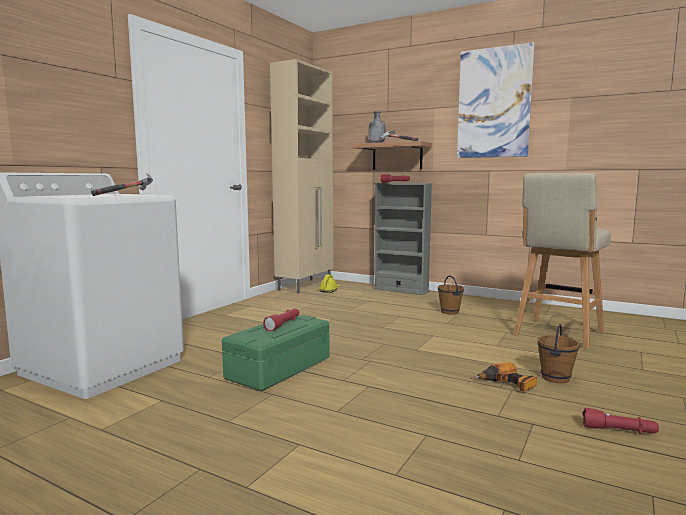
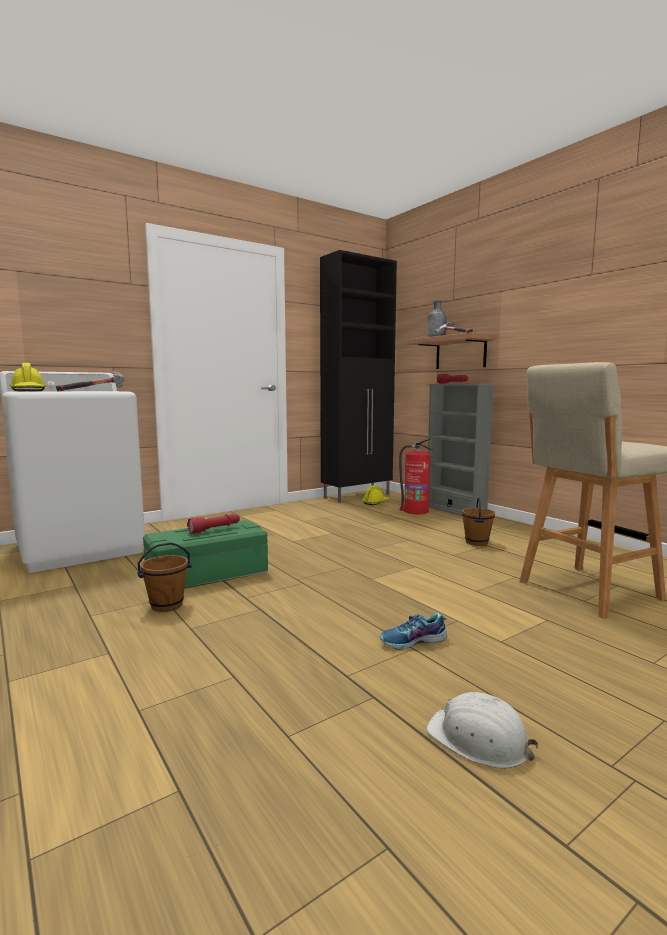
camera: 25 degrees right, 0 degrees up
beige cabinet [270,59,333,294] -> black cabinet [320,250,397,503]
picture [457,42,534,158] -> none
power drill [471,362,537,392] -> shoe [380,612,447,650]
brown bucket [537,324,580,383] -> brown bucket moved to [137,542,192,612]
red flashlight [583,408,659,434] -> white hard hat [426,692,539,769]
none -> yellow hard hat [9,363,46,391]
none -> fire extinguisher [399,439,434,514]

